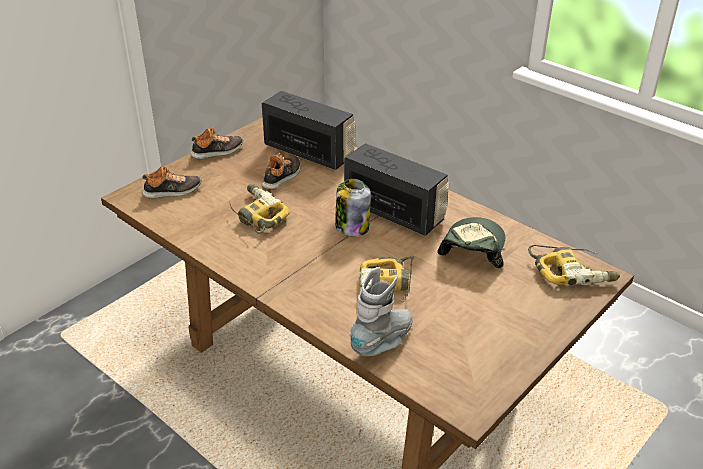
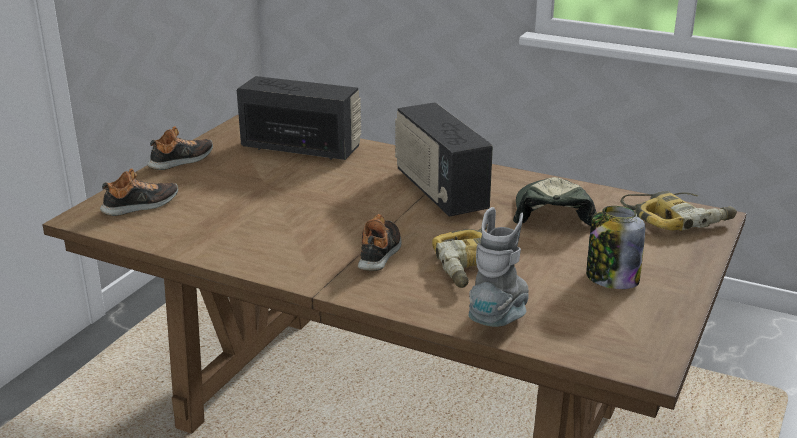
camera: 15 degrees left, 10 degrees down
power drill [229,184,290,234] -> none
shoe [261,153,300,190] -> shoe moved to [358,214,402,271]
jar [335,179,371,237] -> jar moved to [586,206,645,289]
radio [344,143,449,236] -> radio turned 135 degrees counterclockwise [395,102,493,216]

